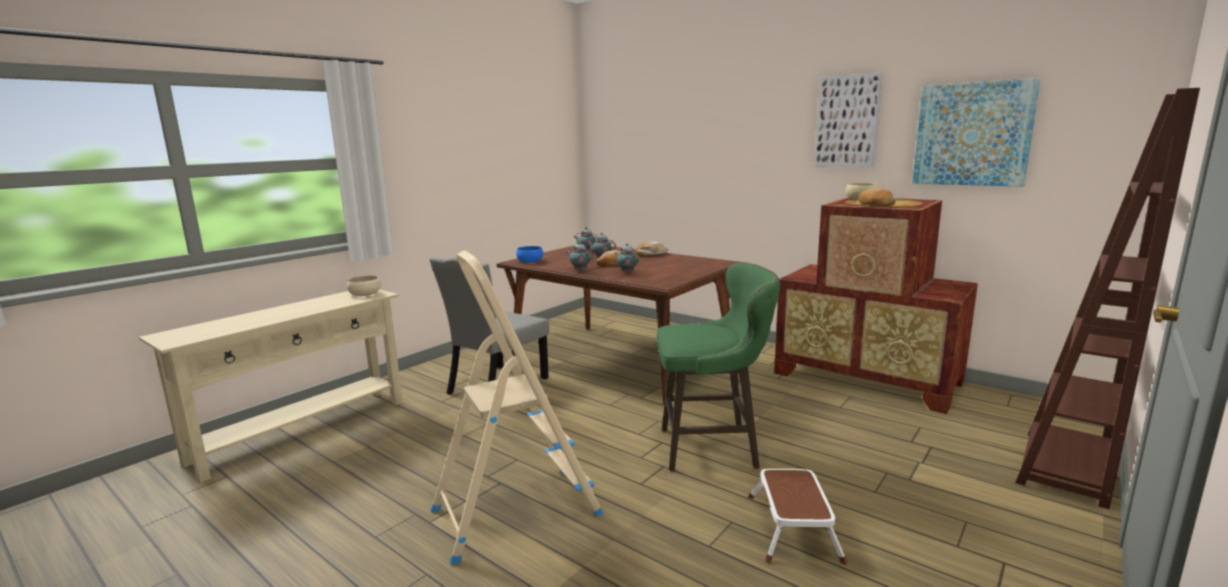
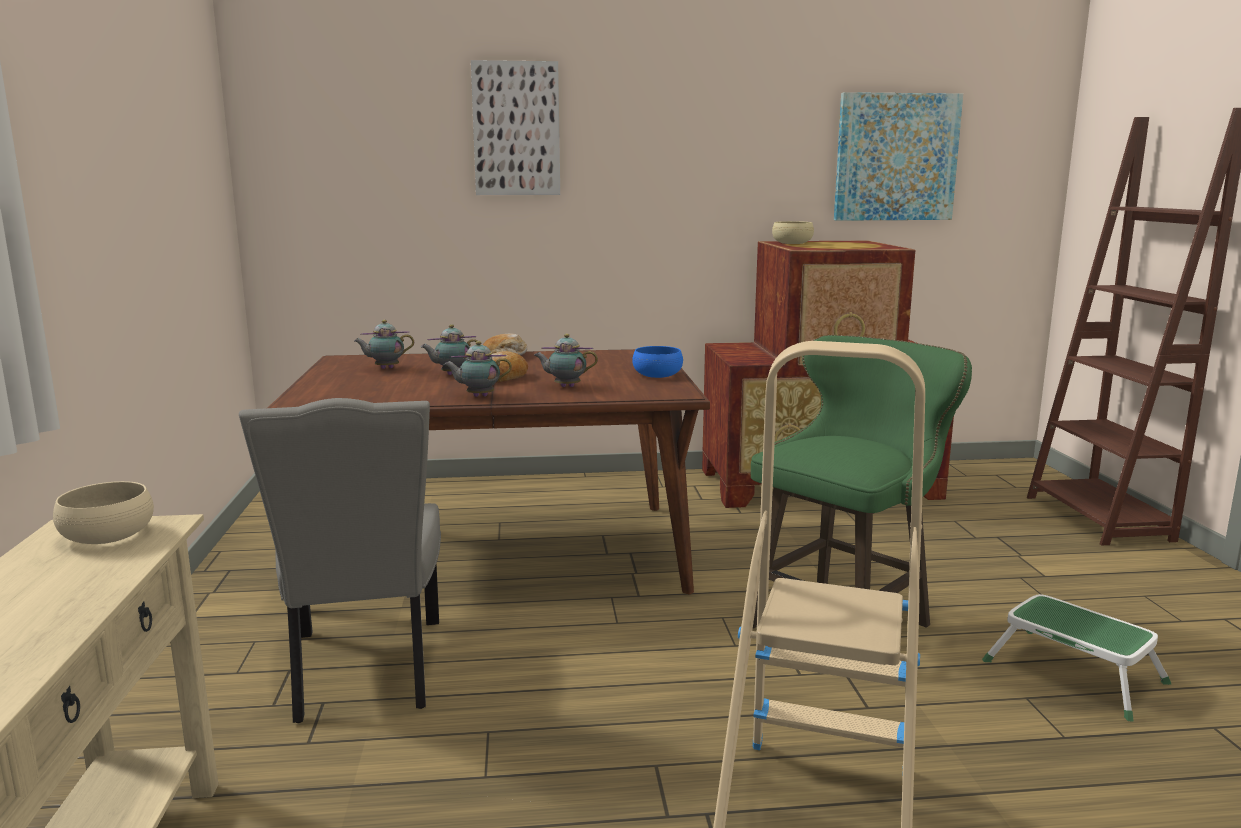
camera: 45 degrees left, 0 degrees up
blue bowl [516,246,543,263] -> blue bowl moved to [632,346,683,378]
brown step ladder [748,469,847,565] -> green step ladder [982,594,1171,721]
picture [815,72,883,167] -> picture moved to [471,60,560,195]
bread [858,188,896,206] -> none

